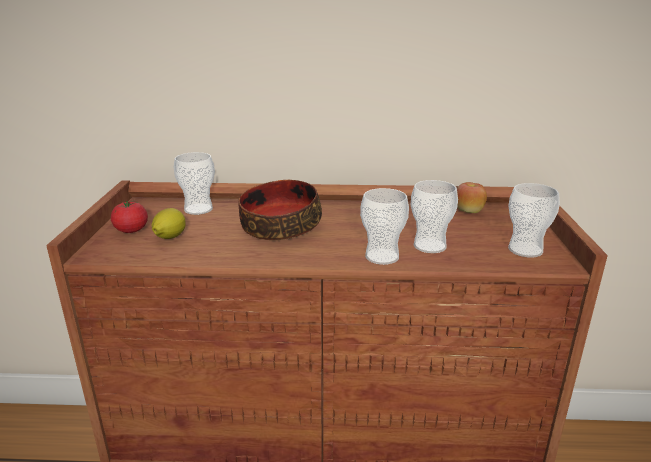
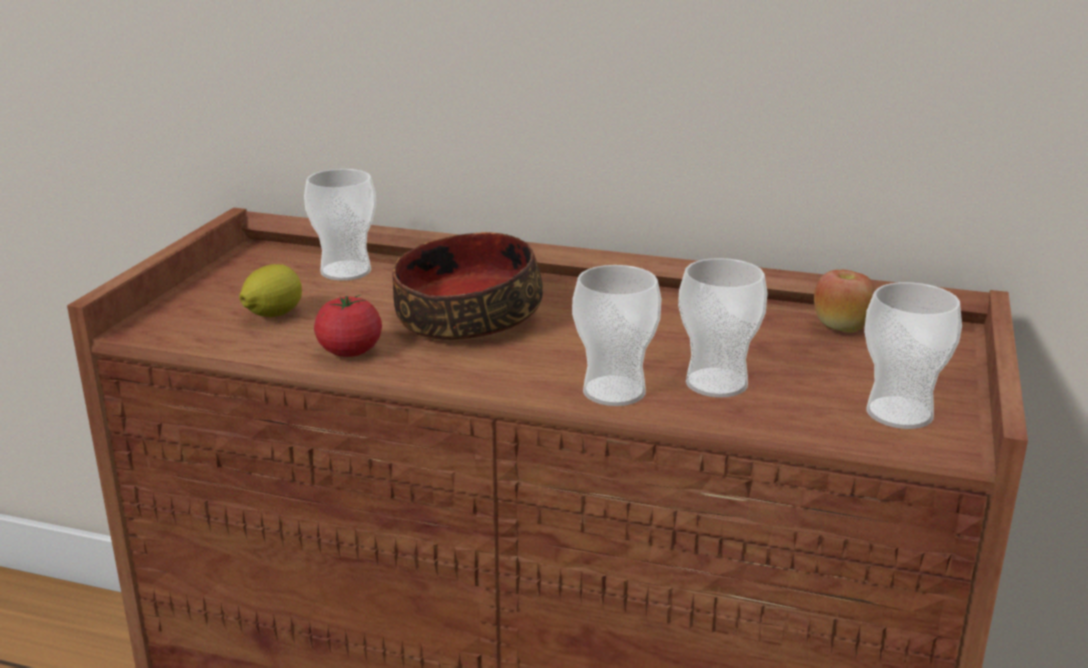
camera: 15 degrees right, 0 degrees up
tomato [111,200,148,233] -> tomato moved to [314,295,382,357]

